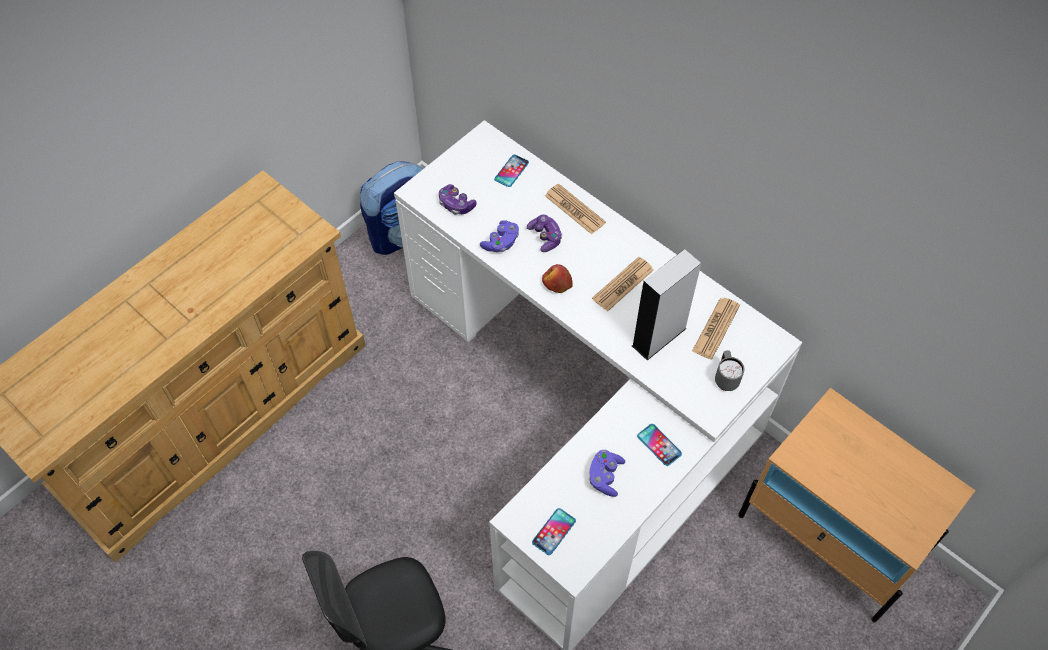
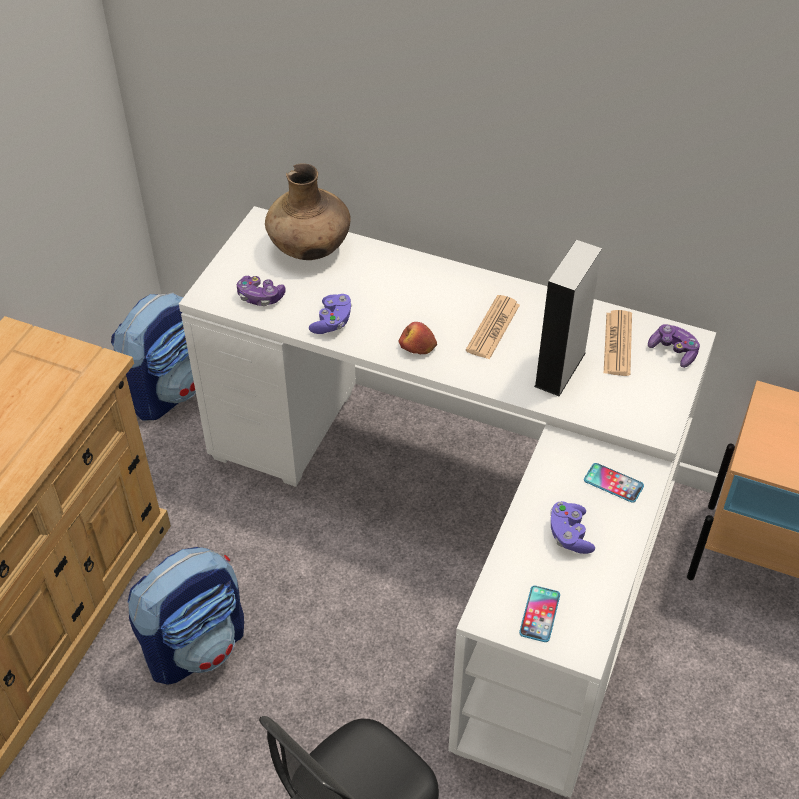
camera: 20 degrees left, 10 degrees down
phone [494,155,529,187] -> brown vase [265,163,351,260]
game controller [527,214,562,252] -> game controller moved to [648,324,700,368]
newspaper [545,184,606,234] -> none
grey mug [715,350,745,391] -> none
none -> backpack [128,547,244,685]

